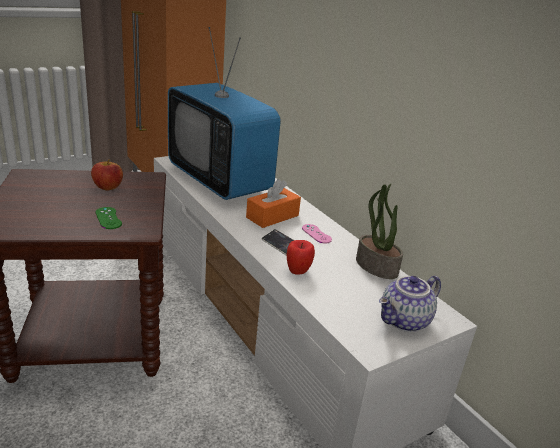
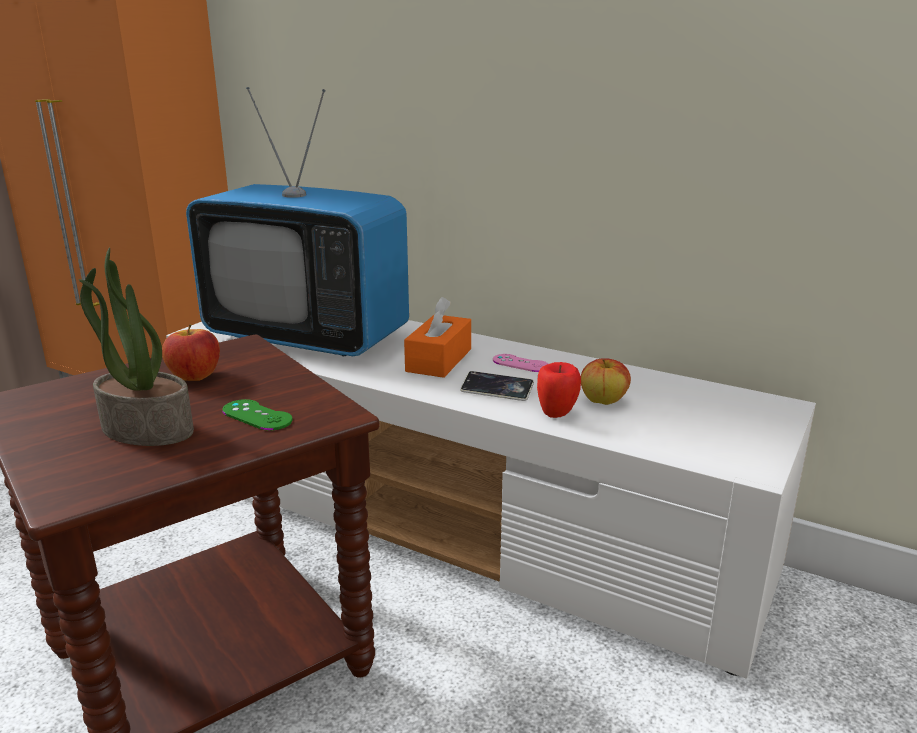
camera: 25 degrees left, 5 degrees down
potted plant [356,184,403,279] -> potted plant moved to [79,247,194,446]
teapot [379,276,441,332] -> none
none -> apple [581,358,631,405]

